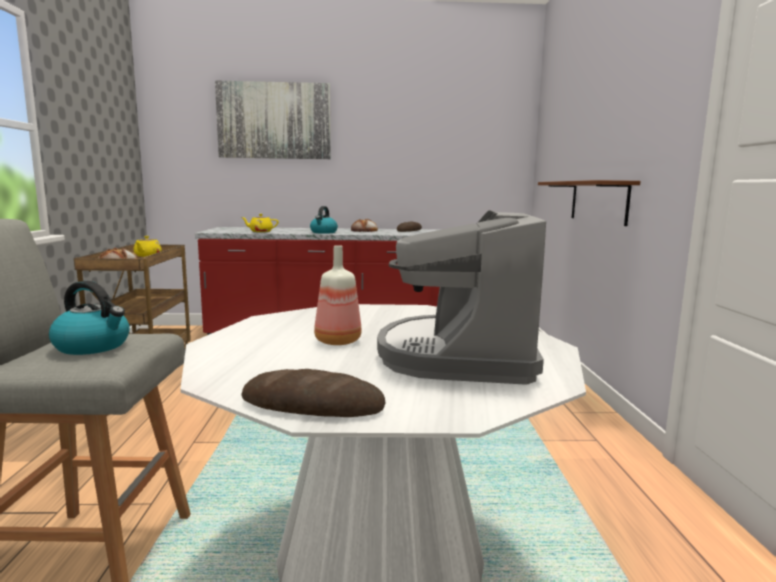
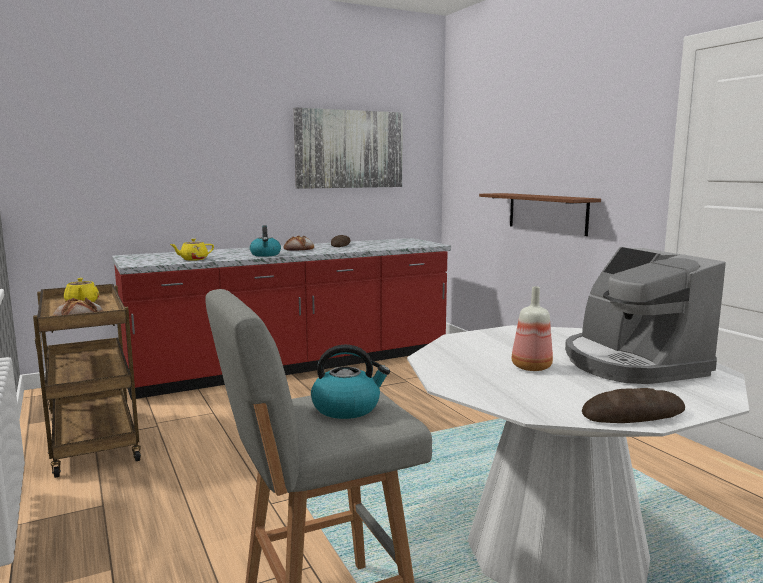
camera: 25 degrees left, 0 degrees up
picture [215,80,331,159] -> picture moved to [294,107,403,189]

